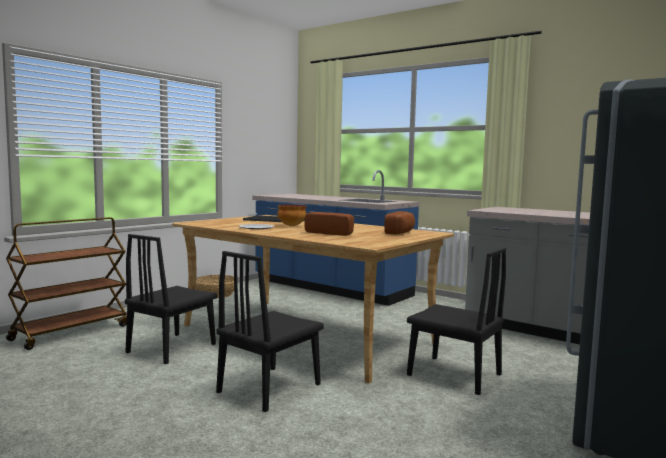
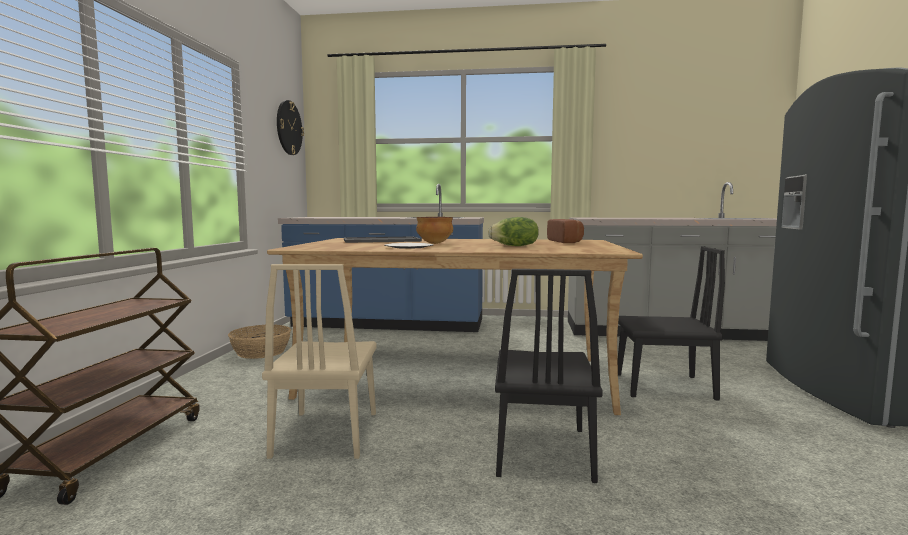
camera: 30 degrees left, 0 degrees up
black chair [125,234,217,364] -> beige chair [262,264,377,459]
bread [304,212,354,236] -> lettuce [488,217,539,246]
none -> wall clock [277,100,304,155]

